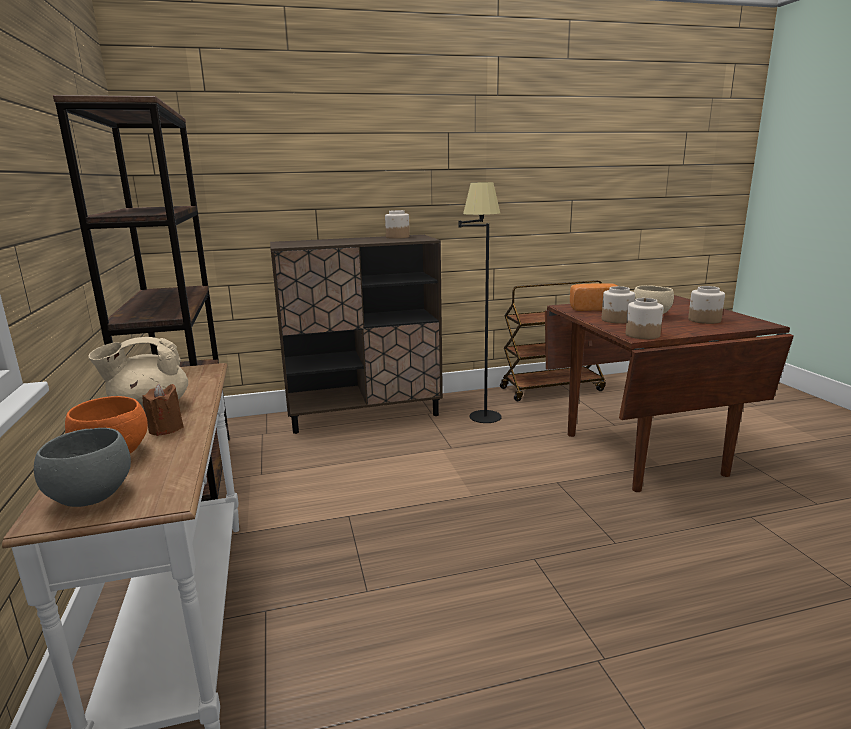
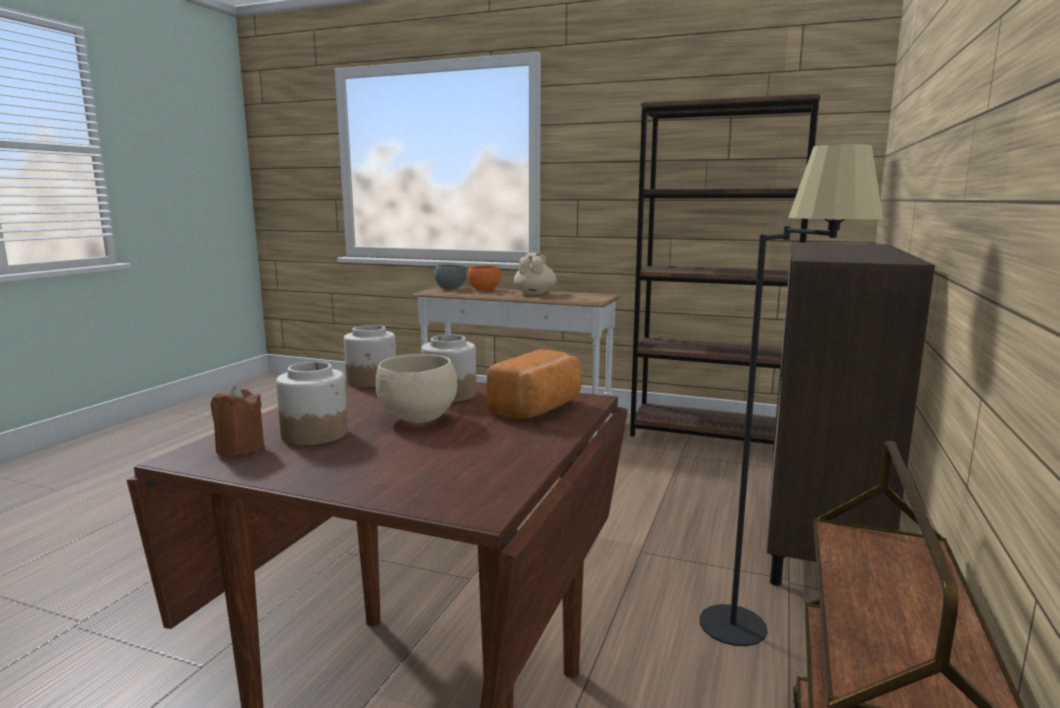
camera: 125 degrees right, 5 degrees down
brown candle [142,384,184,436] -> brown candle moved to [210,385,264,457]
jar [385,210,409,239] -> none

